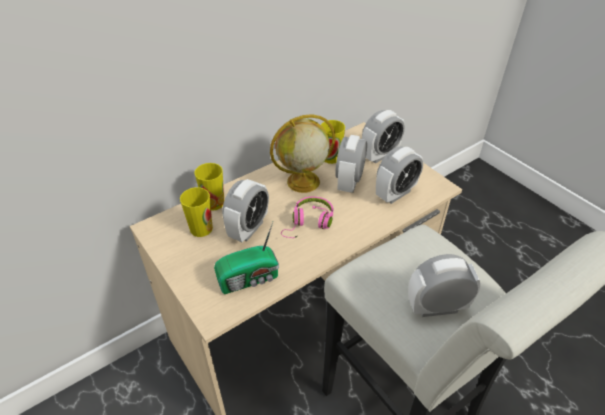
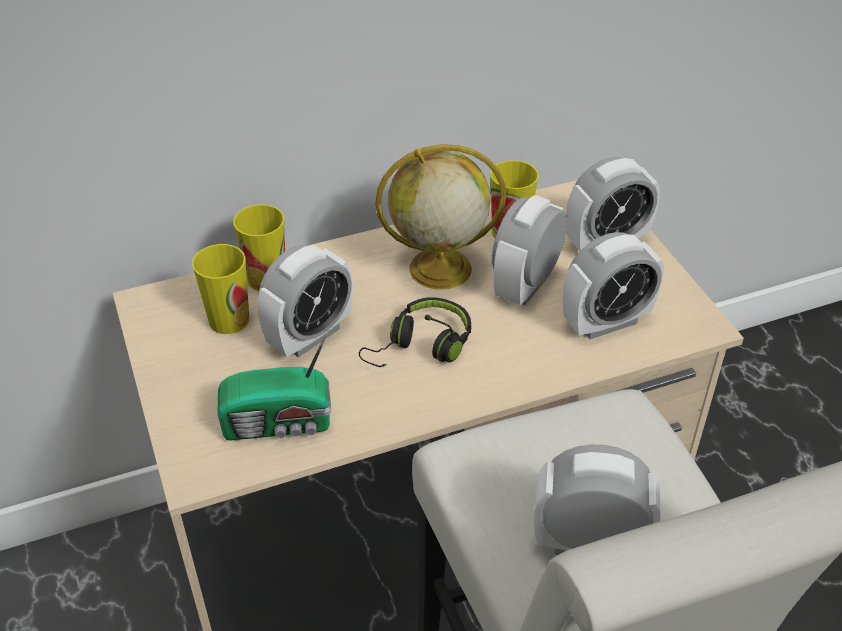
camera: 15 degrees right, 0 degrees up
pink headphones [281,197,334,238] -> black headphones [359,297,471,367]

